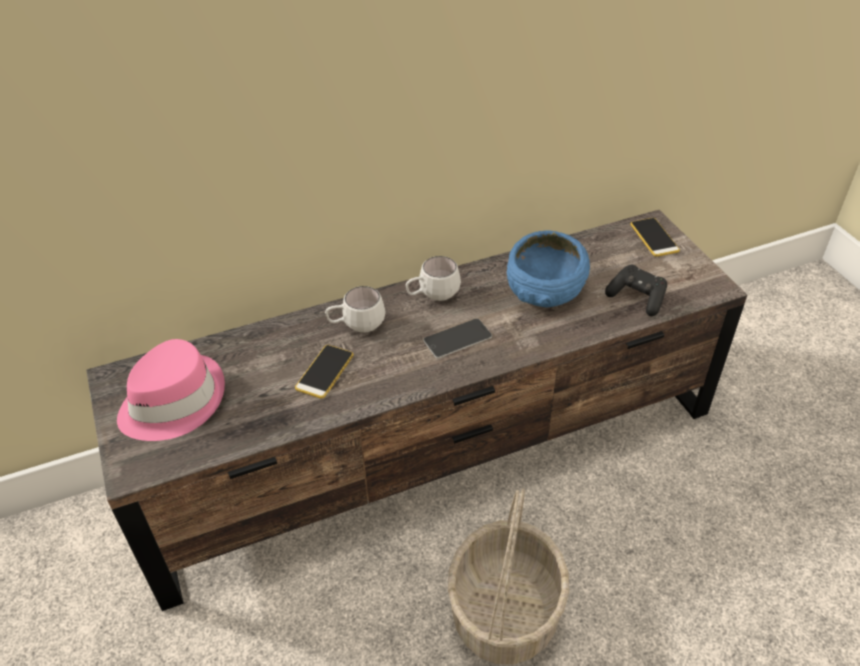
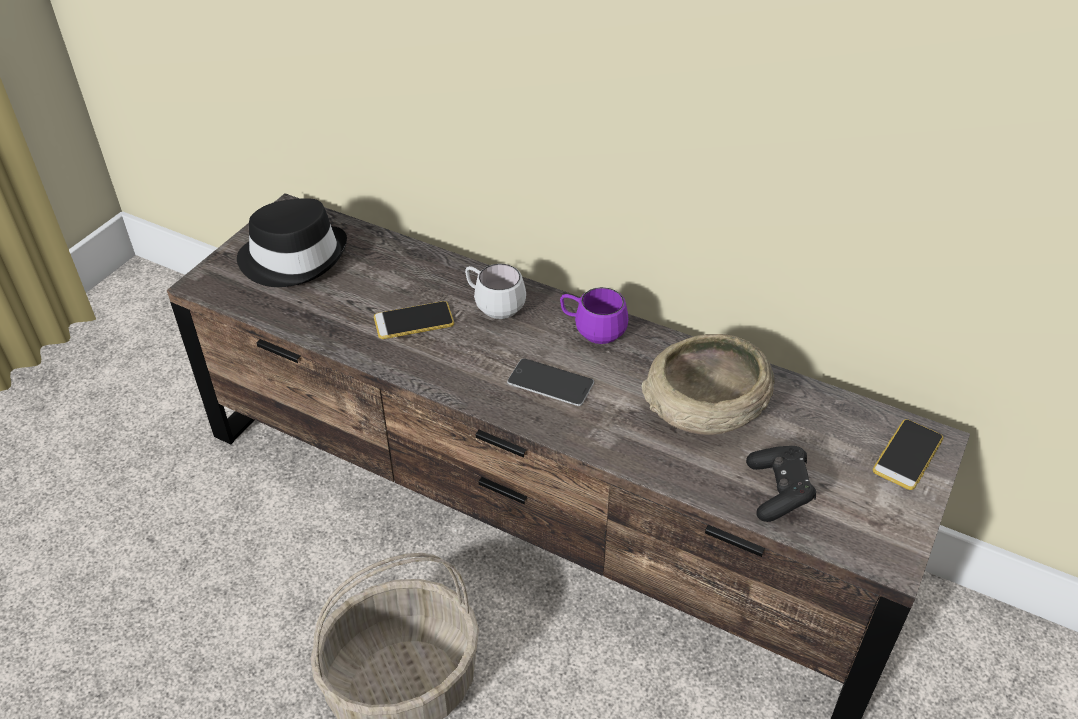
camera: 50 degrees right, 0 degrees up
pink hat [117,339,225,441] -> black hat [237,198,347,287]
white mug [406,256,461,301] -> purple mug [560,287,629,344]
blue bowl [507,230,590,307] -> beige bowl [642,334,775,435]

